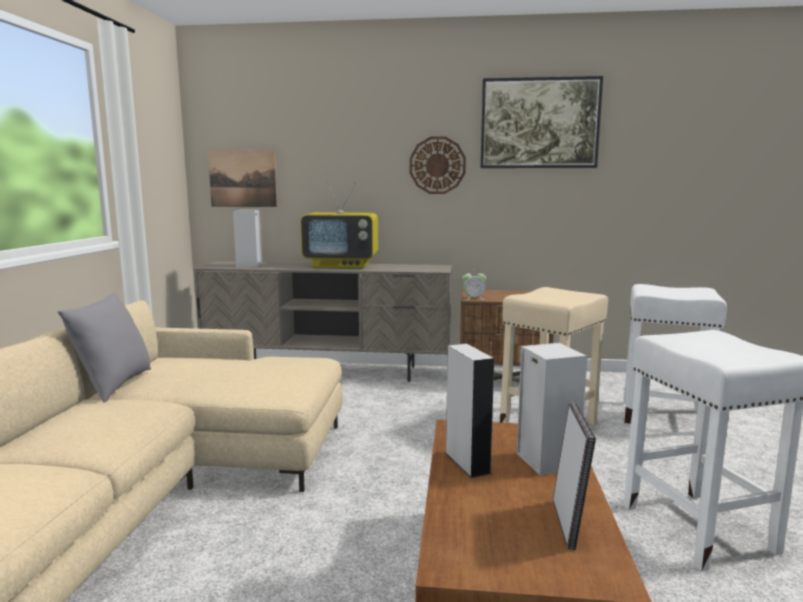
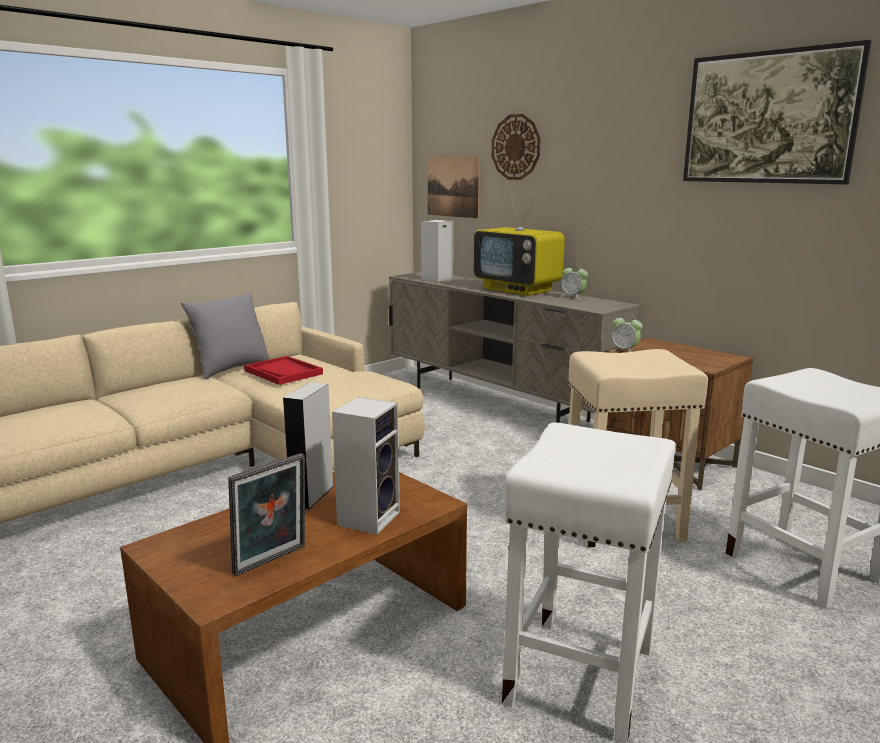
camera: 40 degrees right, 5 degrees up
wall clock [410,136,466,194] -> wall clock moved to [492,114,541,180]
none -> red tray [244,356,323,385]
none -> alarm clock [561,264,588,300]

